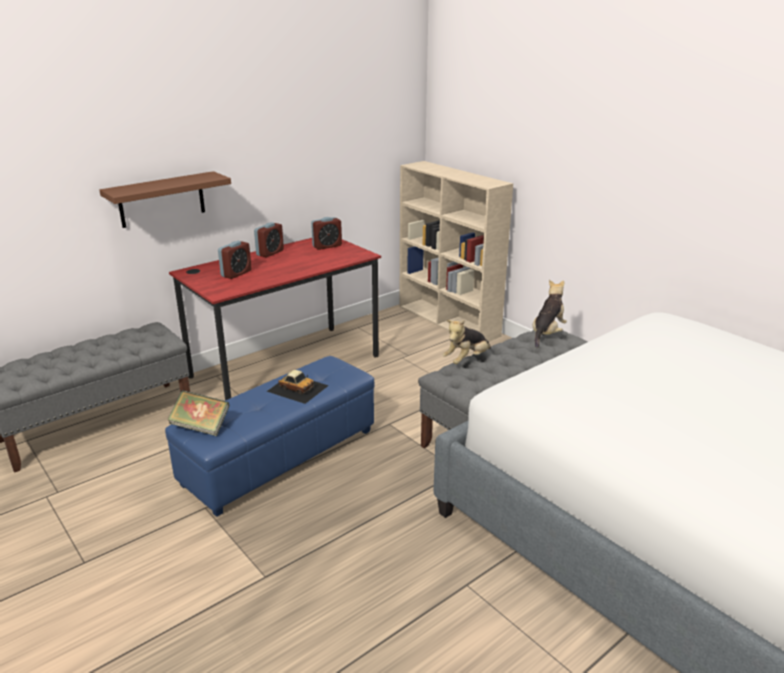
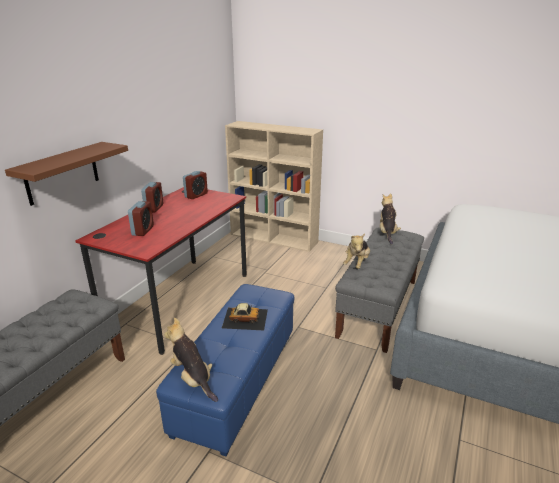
camera: 25 degrees left, 0 degrees up
book [168,390,229,436] -> plush toy [164,318,218,402]

